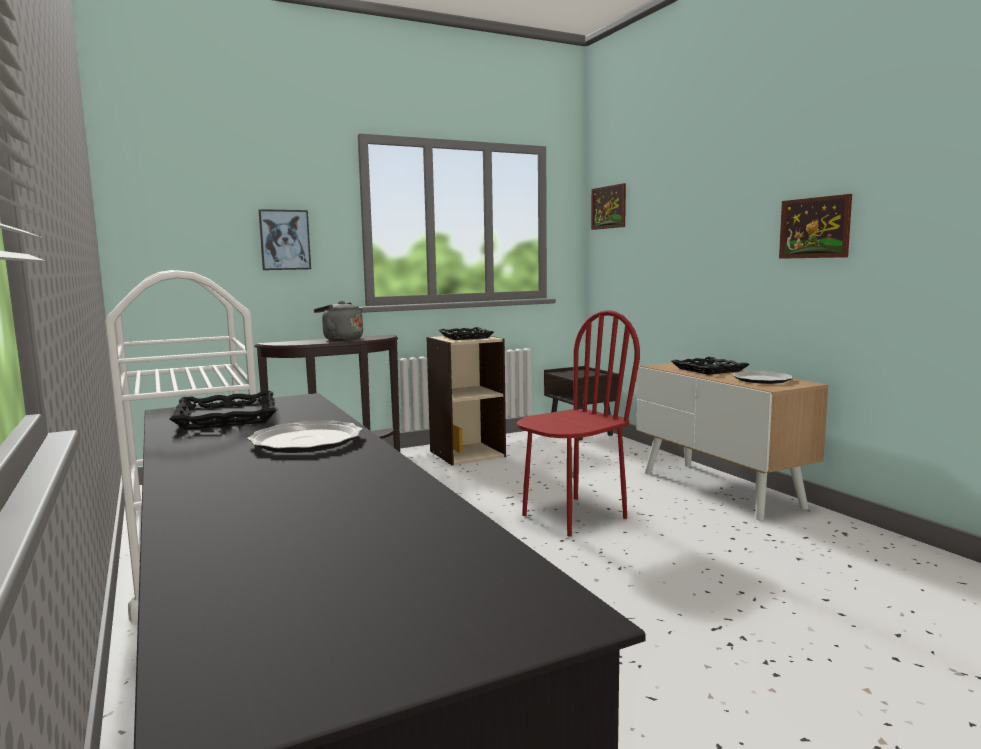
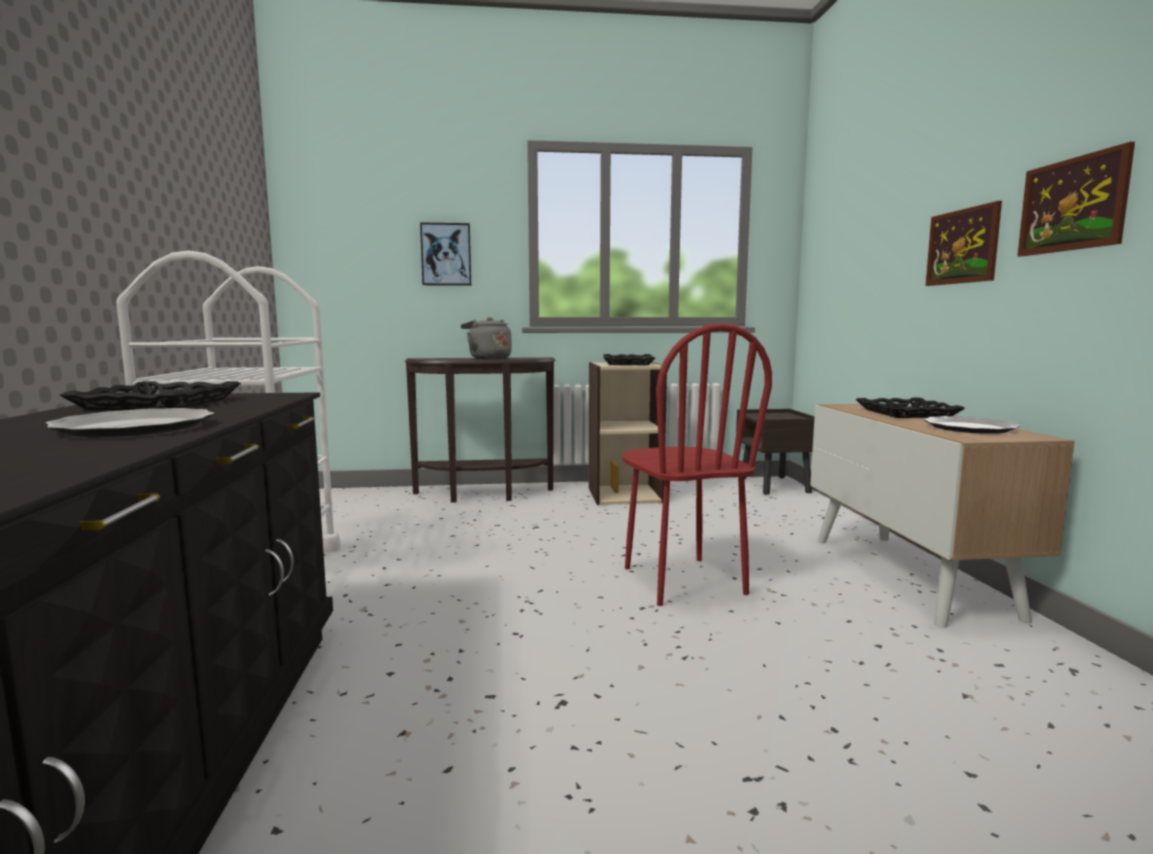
camera: 20 degrees right, 0 degrees up
red chair [517,310,640,536] -> red chair turned 90 degrees clockwise [622,323,772,606]
picture [591,183,626,230] -> picture moved to [925,201,1002,286]

